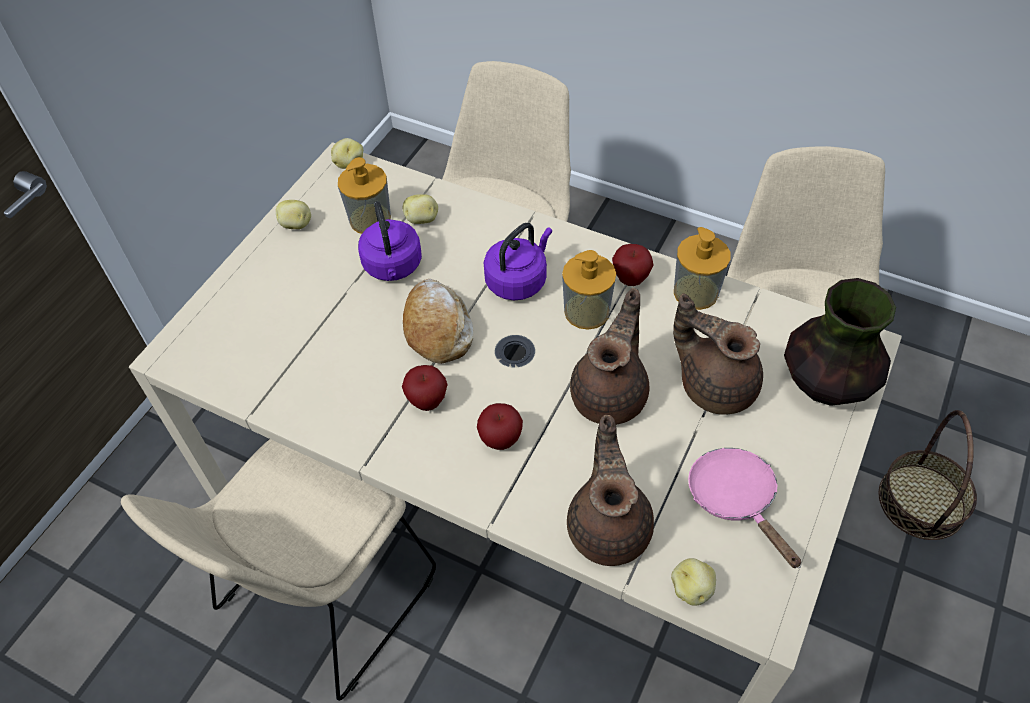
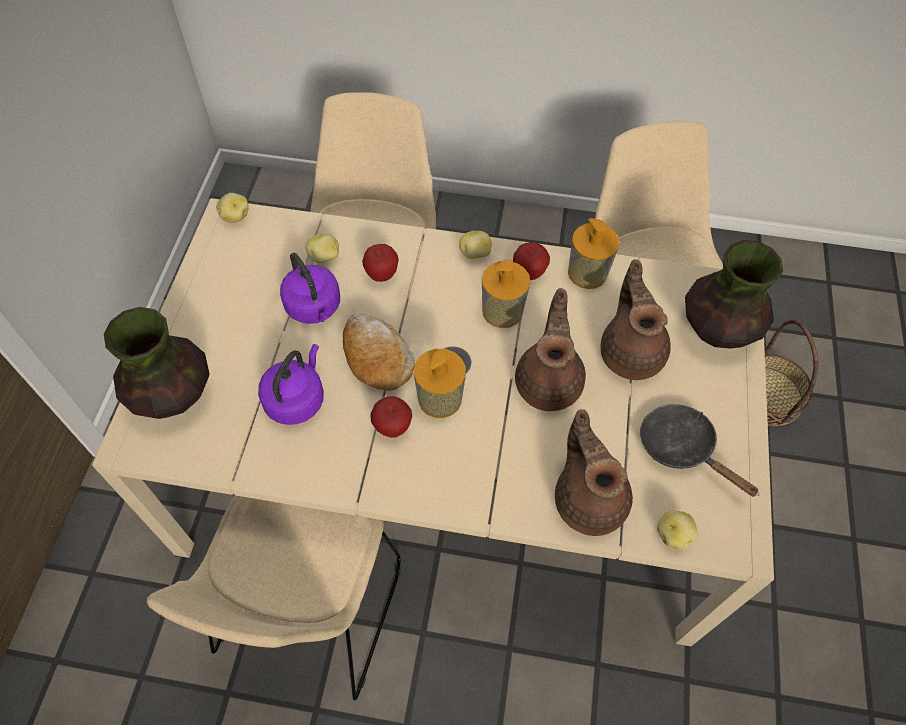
camera: 20 degrees left, 5 degrees up
potato [276,200,311,229] -> potato moved to [459,231,492,259]
soap dispenser [338,157,391,234] -> soap dispenser moved to [414,349,466,418]
apple [477,403,523,450] -> apple moved to [362,244,399,282]
purple kettle [484,223,552,300] -> purple kettle moved to [258,344,324,425]
brown teapot [673,293,763,415] -> brown teapot turned 60 degrees clockwise [601,259,670,380]
pink frying pan [688,448,801,568] -> black frying pan [640,404,759,497]
none -> vase [104,307,209,419]

